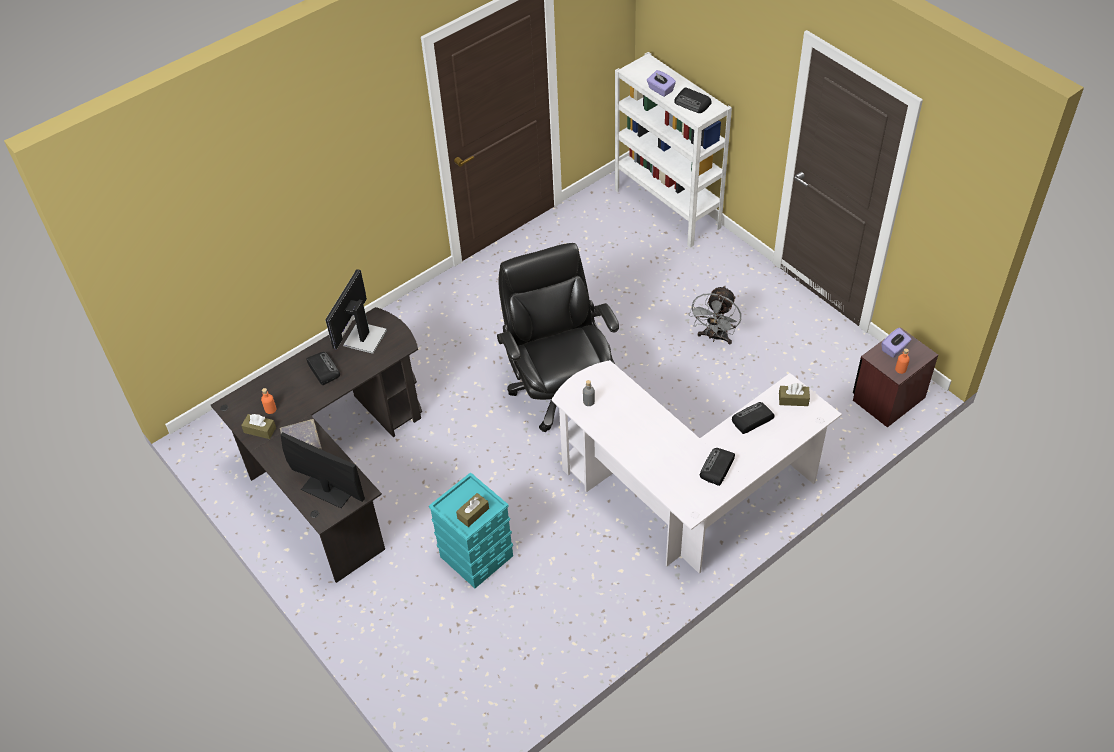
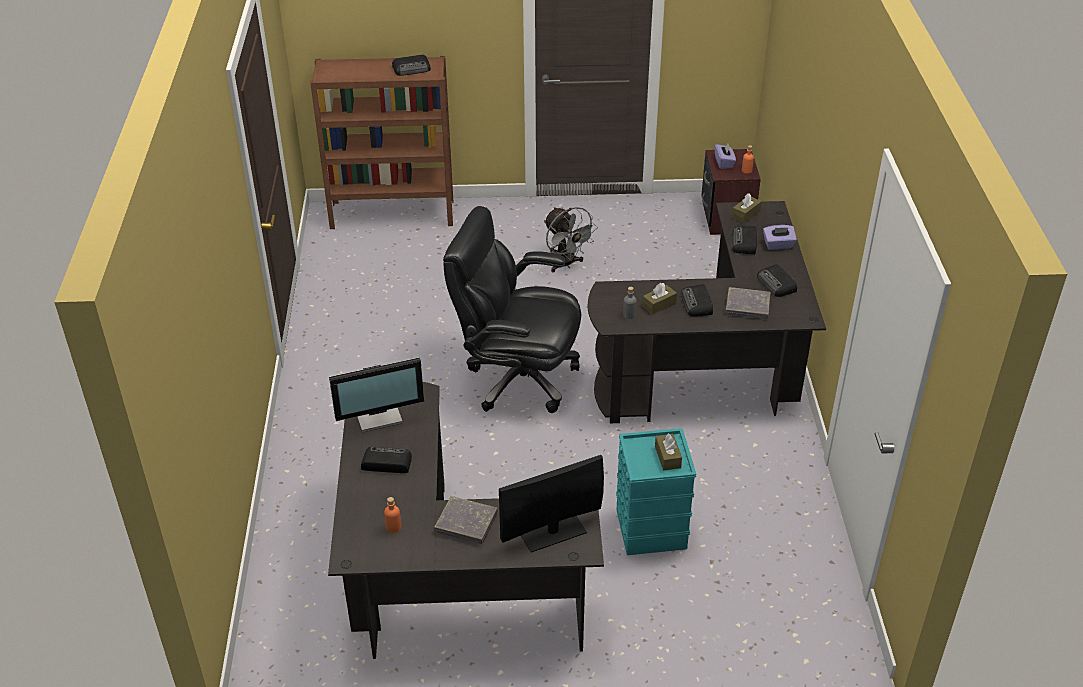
camera: 55 degrees left, 10 degrees down
brown tissue box [241,414,276,439] -> brown tissue box moved to [642,283,677,315]
monitor [325,269,387,354] -> monitor turned 75 degrees counterclockwise [329,358,424,432]
white desk [552,360,842,574] -> black desk [588,201,826,423]
white bookcase [615,52,732,248] -> brown bookcase [310,56,453,229]
purple tissue box [647,70,676,97] -> purple tissue box moved to [763,225,797,250]
none -> radio [681,284,713,317]
none -> grey book [725,287,771,319]

